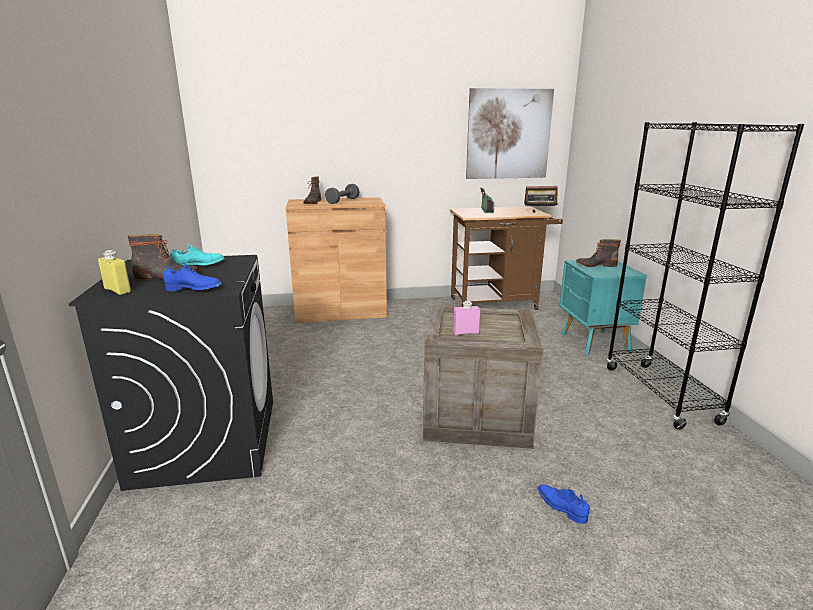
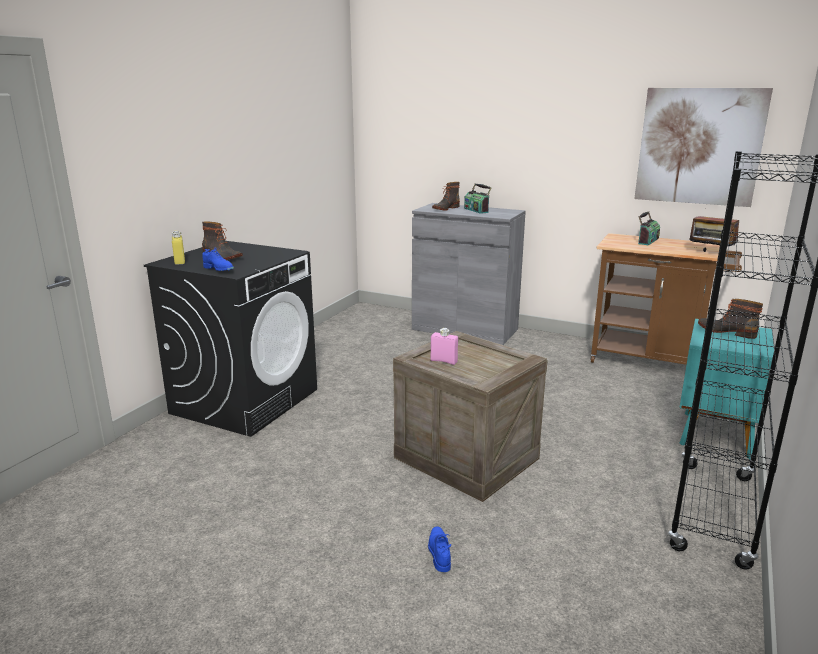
camera: 35 degrees right, 0 degrees up
turquoise shoe [170,244,225,265] -> none
brown cabinet [286,197,387,323] -> grey cabinet [412,203,526,345]
grey dumbbell [325,184,359,204] -> radio [464,184,492,214]

